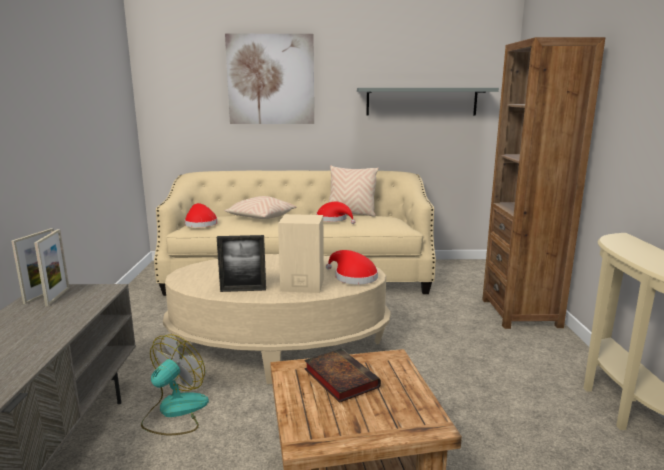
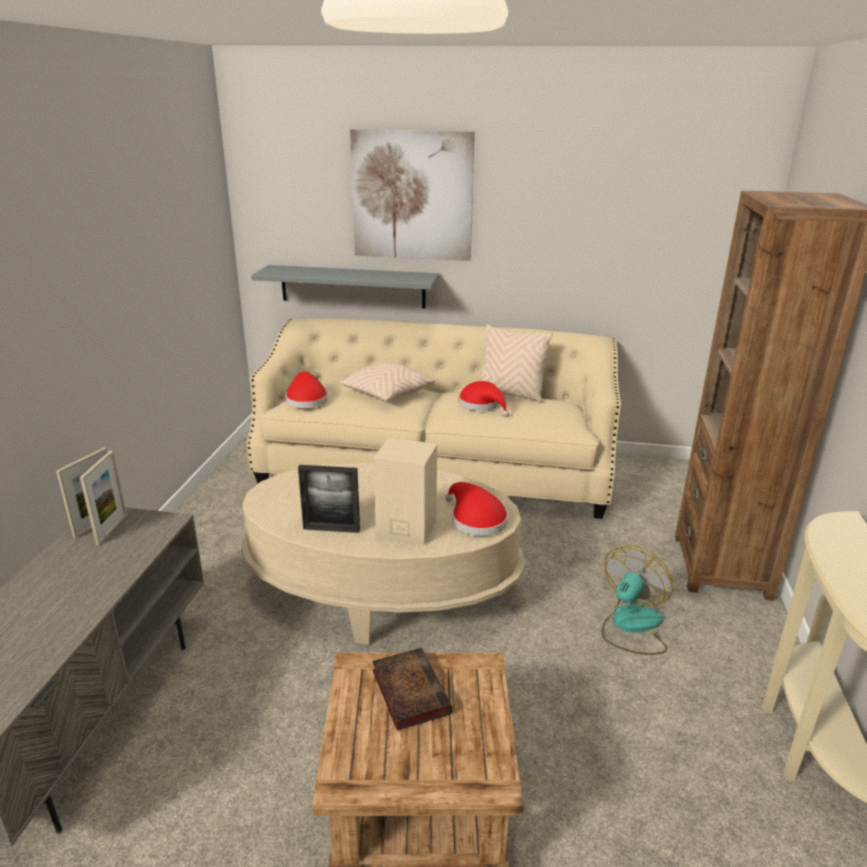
camera: 10 degrees right, 10 degrees up
fan [141,334,209,435] -> fan moved to [602,545,673,655]
grey shelf [357,88,499,116] -> grey shelf moved to [251,265,439,308]

